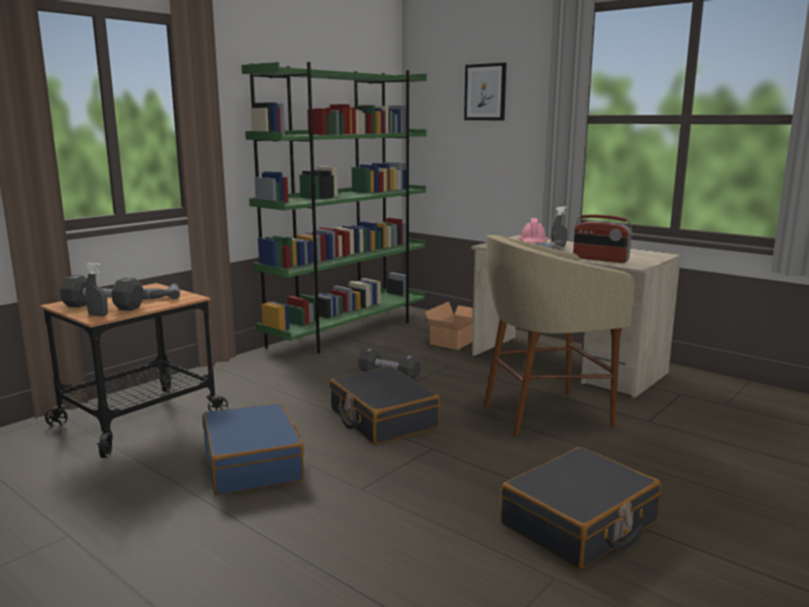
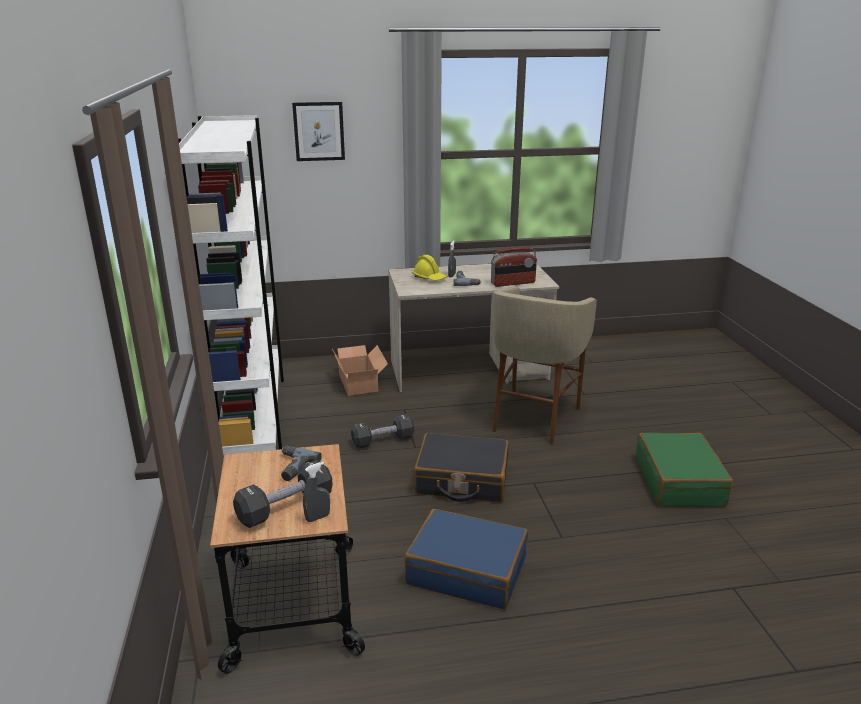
camera: 50 degrees left, 10 degrees up
green bookcase [241,62,427,354] -> white bookcase [178,115,284,455]
black suitcase [501,447,661,569] -> green suitcase [636,433,733,507]
pink hard hat [519,218,548,243] -> yellow hard hat [412,255,447,280]

